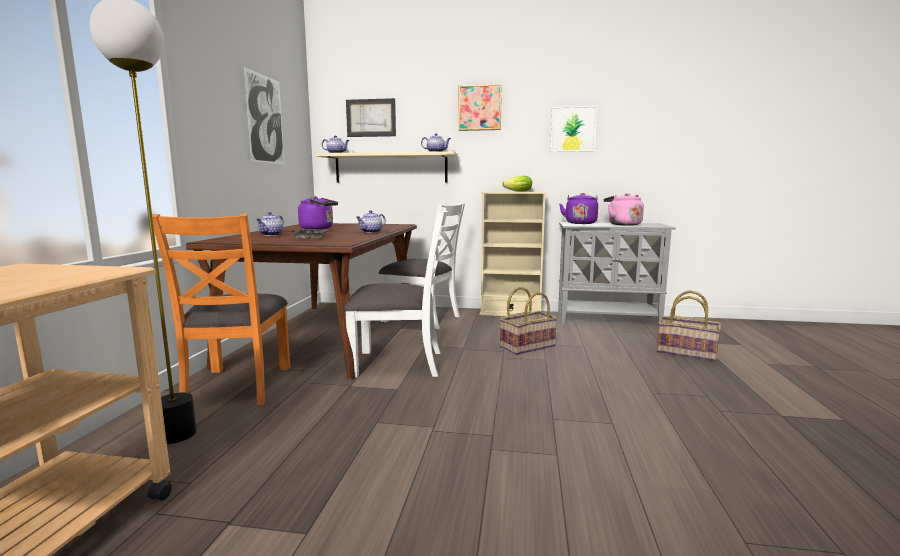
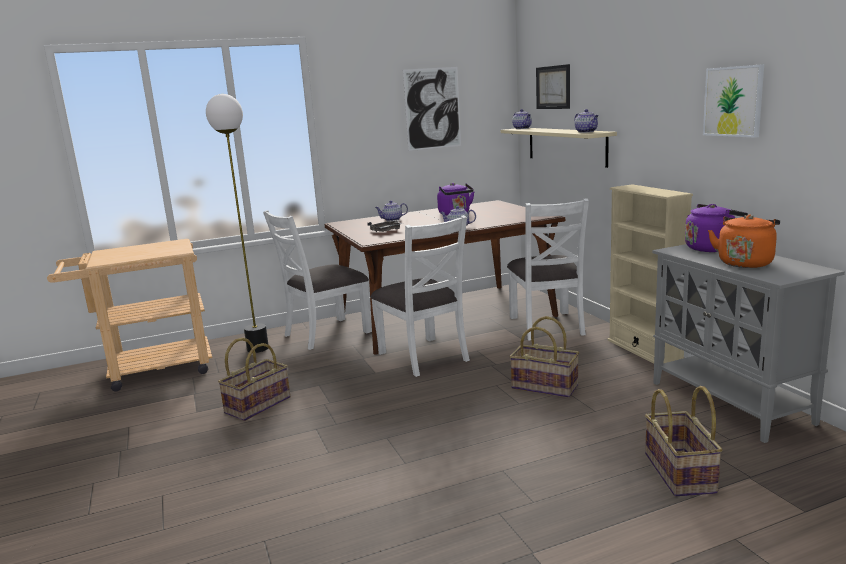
camera: 60 degrees right, 5 degrees up
orange chair [152,214,290,405] -> white chair [263,210,372,350]
picture [458,84,502,131] -> none
lettuce [502,176,532,191] -> none
pink kettle [604,193,644,226] -> orange kettle [708,215,780,268]
none -> basket [218,338,290,421]

